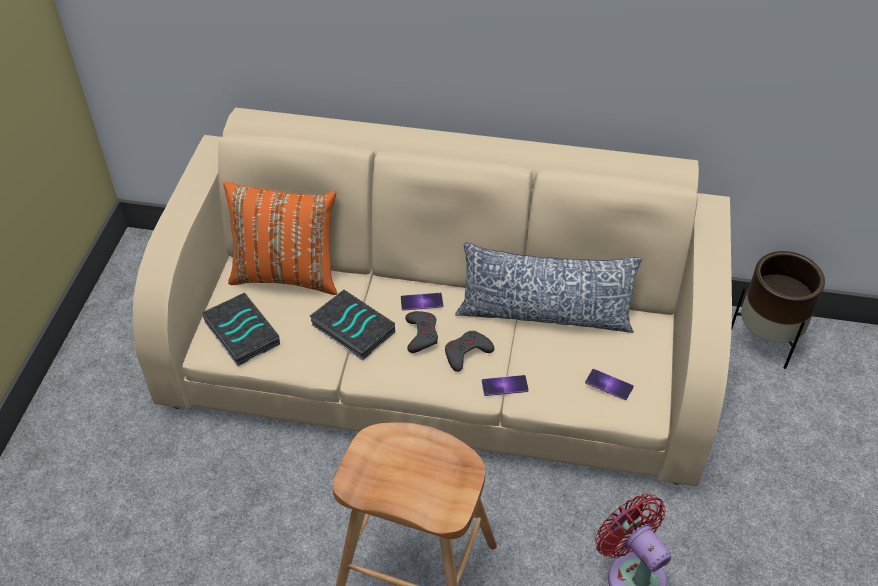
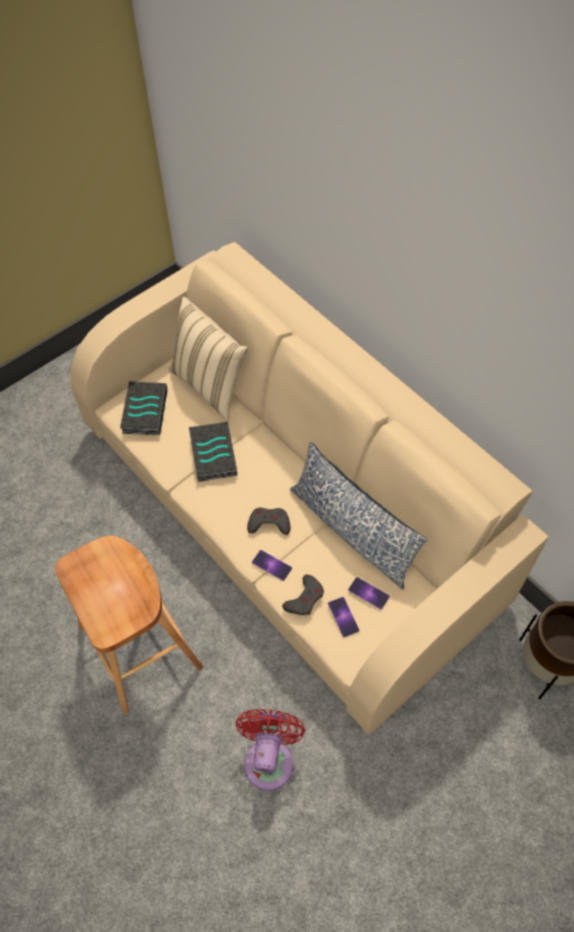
camera: 40 degrees right, 10 degrees up
orange pillow [223,182,337,295] -> beige pillow [169,297,247,422]
phone [401,293,443,311] -> phone moved to [348,577,390,610]
grey game controller [405,311,438,353] -> grey game controller moved to [282,574,324,615]

